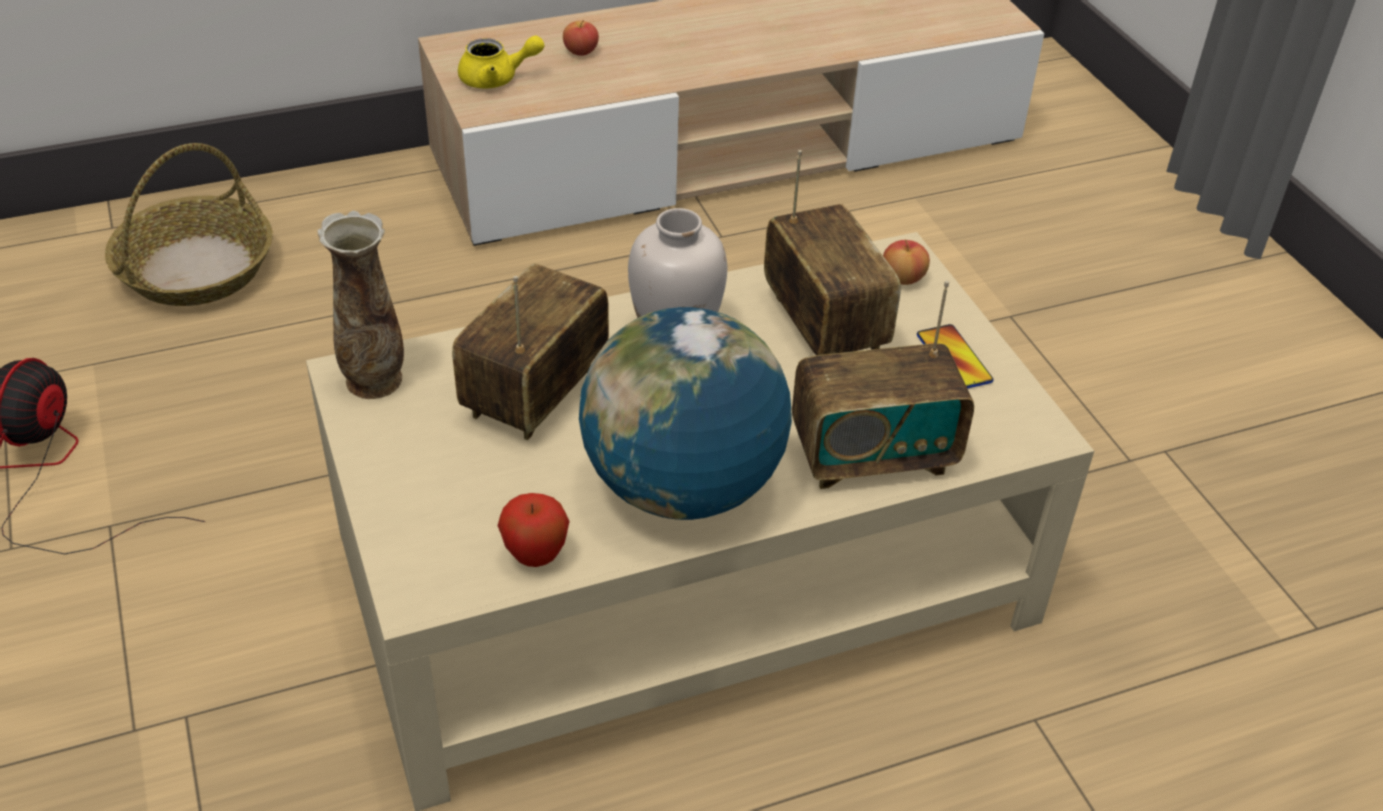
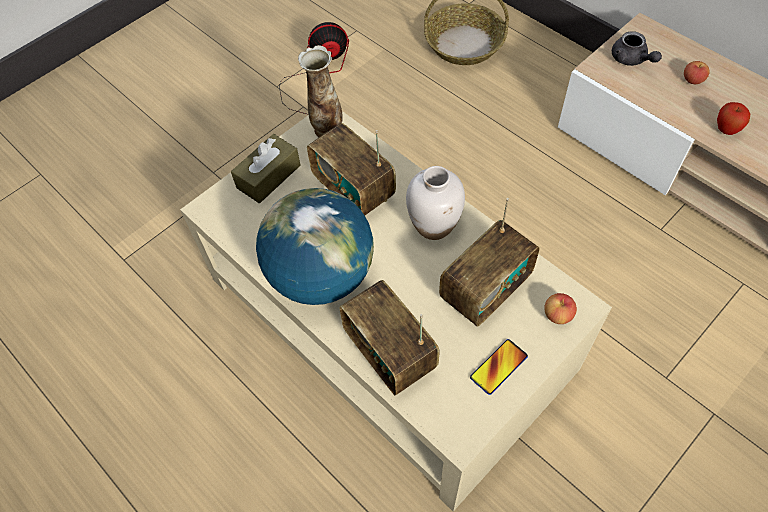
camera: 70 degrees right, 15 degrees up
radio [452,264,609,440] -> radio turned 135 degrees counterclockwise [307,123,396,215]
yellow teapot [458,35,544,89] -> grey teapot [612,31,662,66]
apple [497,493,570,567] -> apple moved to [717,102,750,135]
none -> brown tissue box [231,134,301,203]

